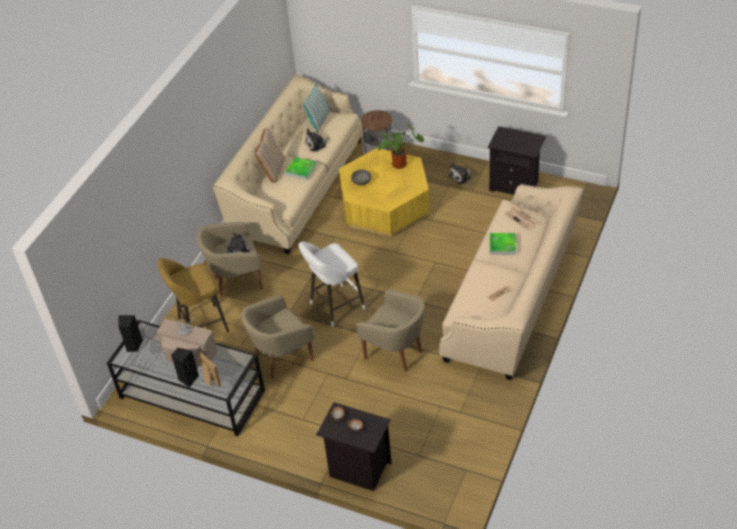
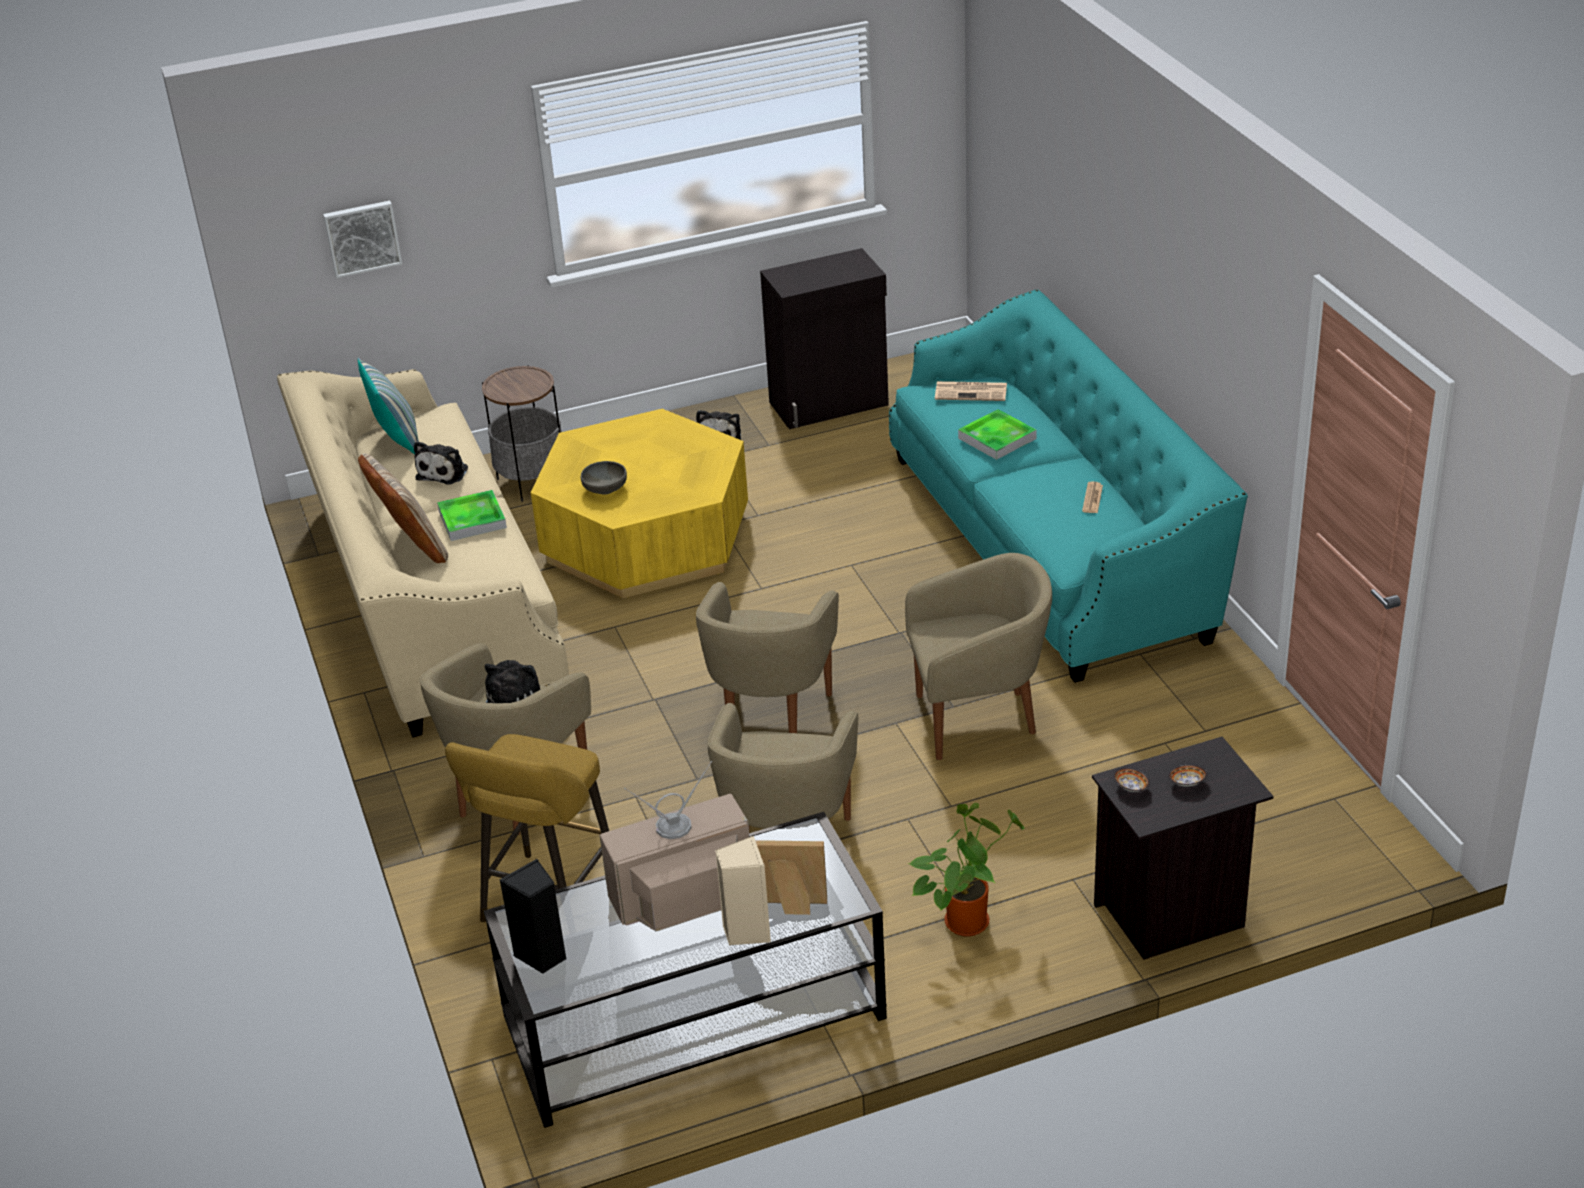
camera: 45 degrees left, 10 degrees down
black speaker [171,348,199,388] -> beige speaker [715,836,771,945]
white stool [299,242,365,327] -> beige armchair [696,582,839,733]
potted plant [378,124,424,169] -> potted plant moved to [907,803,1025,937]
beige sofa [439,184,583,380] -> turquoise sofa [889,289,1248,683]
black nightstand [488,126,546,195] -> black cabinet [760,248,889,429]
none -> picture [323,201,402,278]

